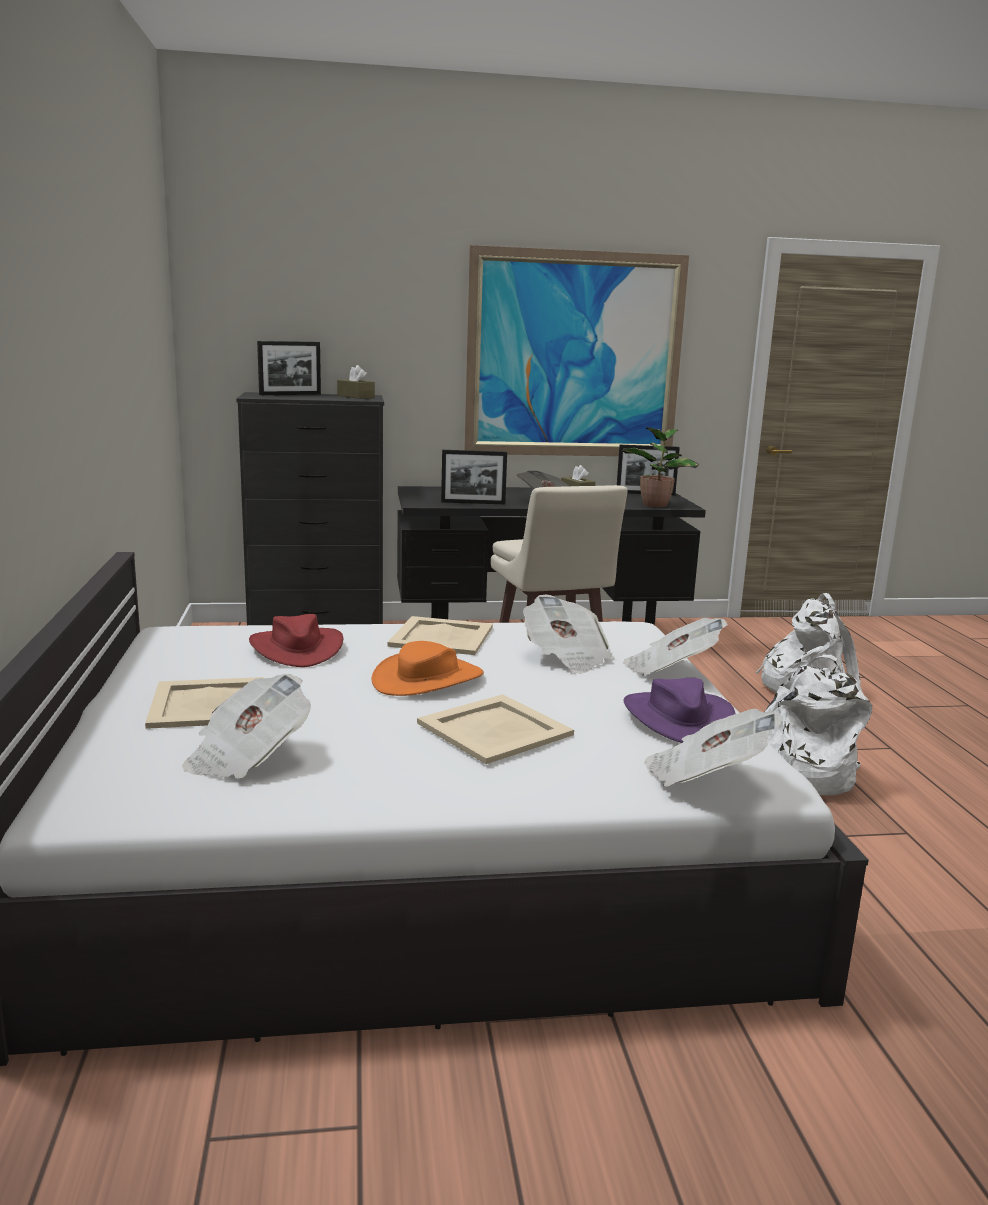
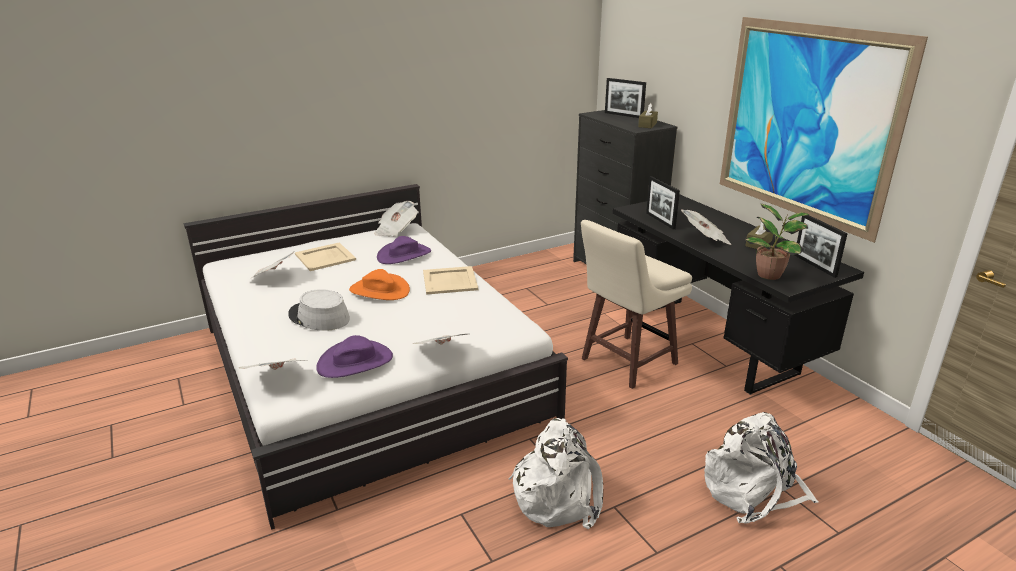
camera: 70 degrees right, 10 degrees up
red hat [249,614,343,667] -> purple hat [377,236,431,264]
beige tray [417,694,574,764] -> grey hat [288,289,350,331]
newspaper [523,595,612,674] -> newspaper moved to [374,201,417,236]

